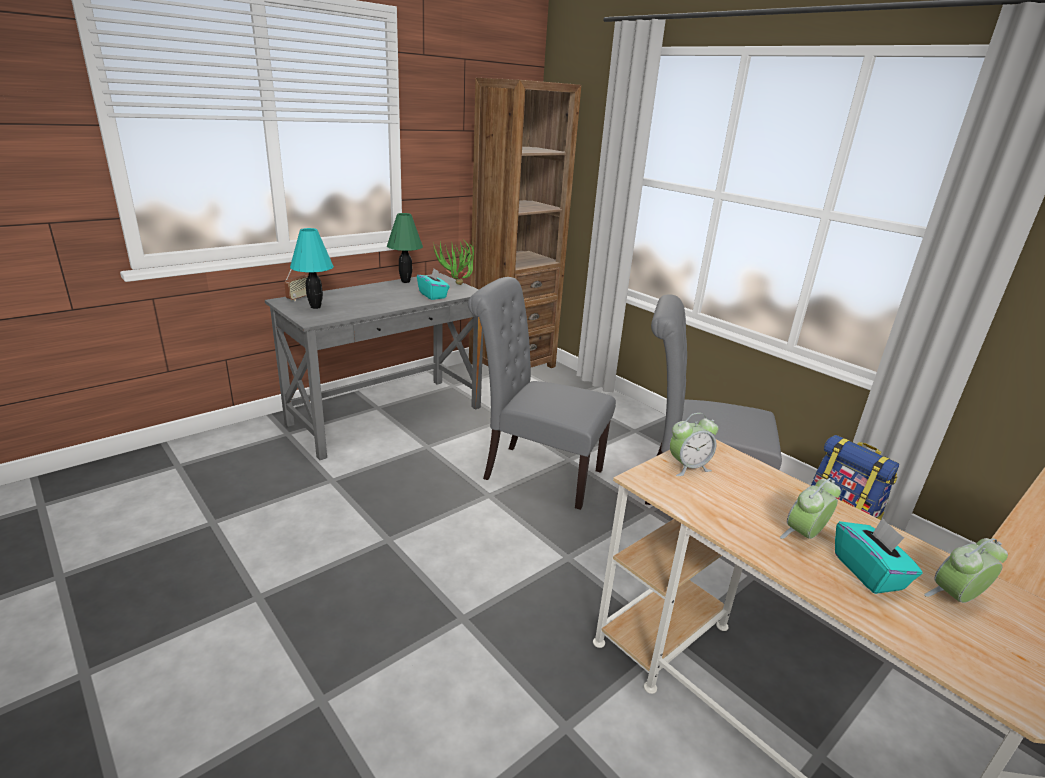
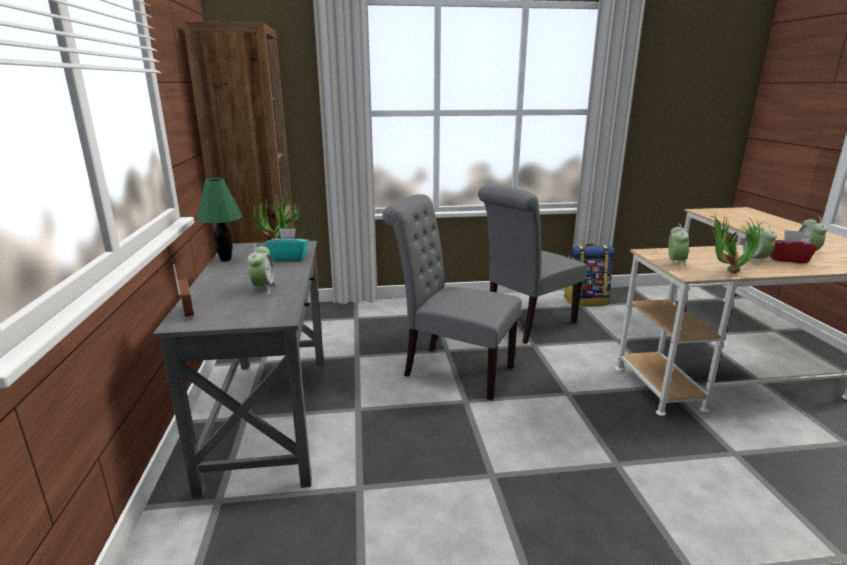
camera: 55 degrees left, 5 degrees down
turquoise table lamp [290,228,334,309] -> none
grey chair [468,277,616,510] -> grey chair turned 60 degrees clockwise [382,194,522,400]
turquoise tissue box [835,518,923,594] -> red tissue box [770,230,818,263]
none -> alarm clock [248,243,276,294]
none -> potted plant [708,214,763,274]

